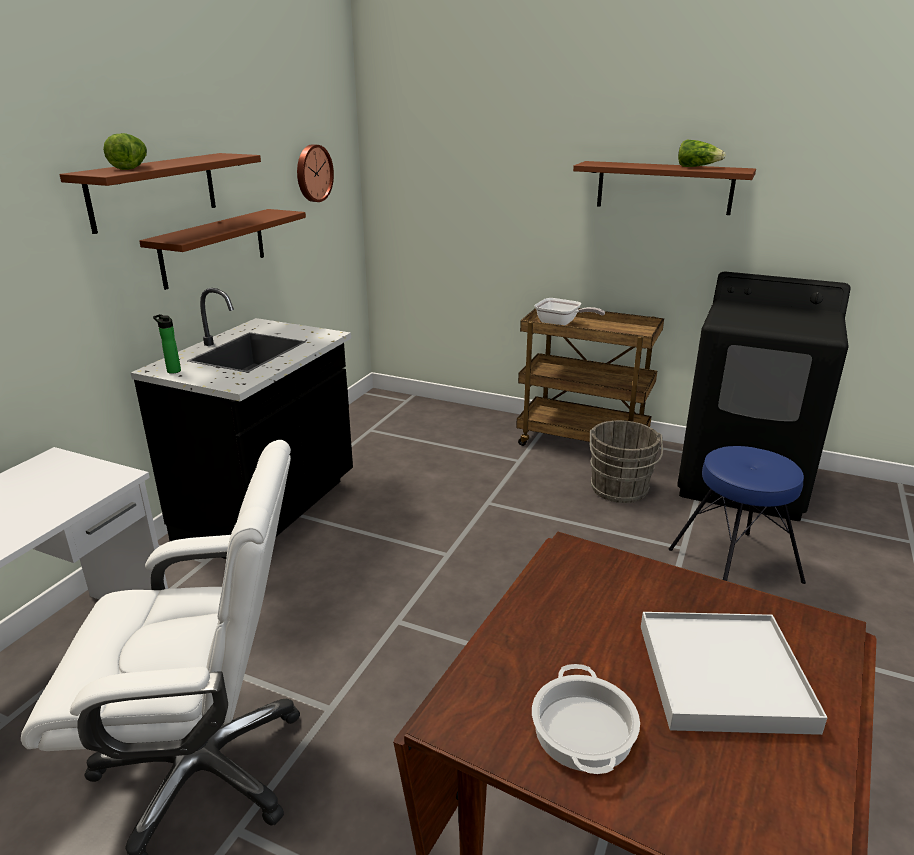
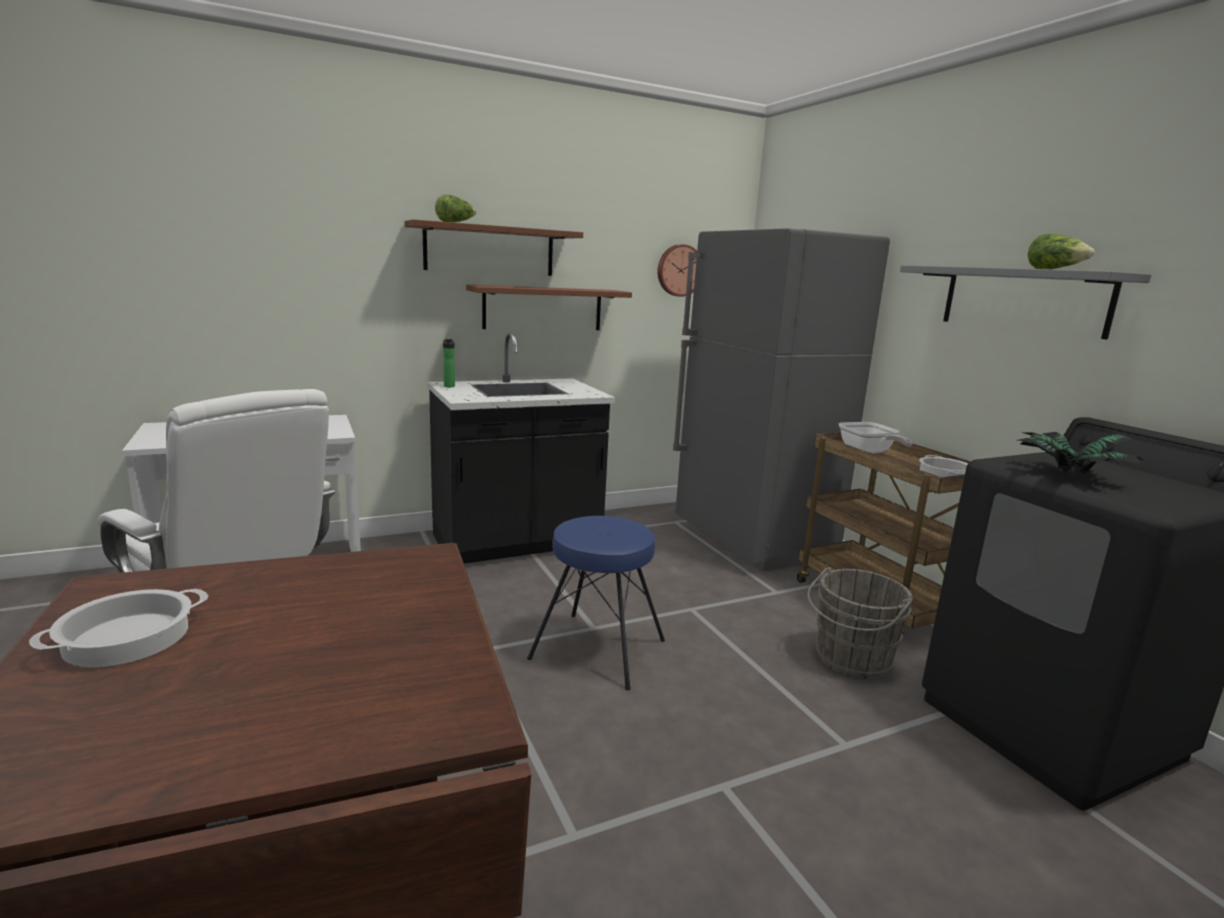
camera: 40 degrees right, 10 degrees down
brown shelf [573,161,756,215] -> grey shelf [900,265,1151,340]
white tray [641,612,827,735] -> none
blue stool [669,446,806,584] -> blue stool moved to [527,516,665,691]
none -> grey fridge [673,228,890,571]
none -> cooking pot [919,455,968,477]
none -> potted plant [1018,432,1144,474]

